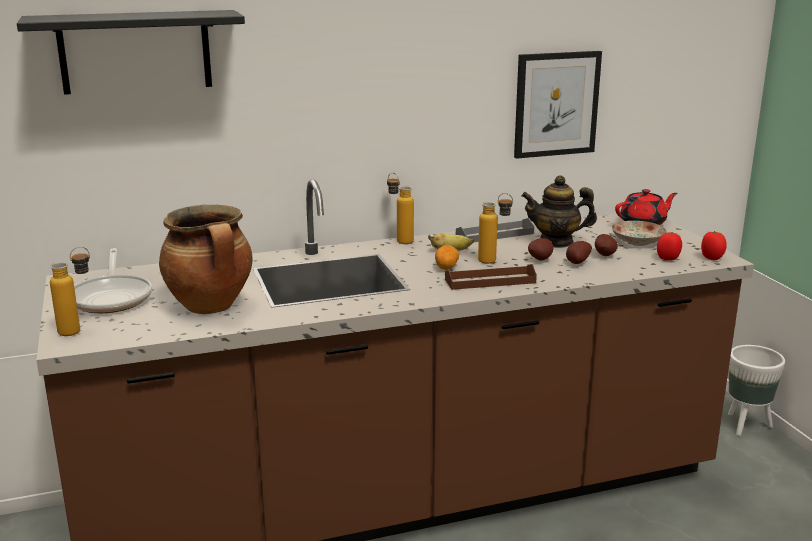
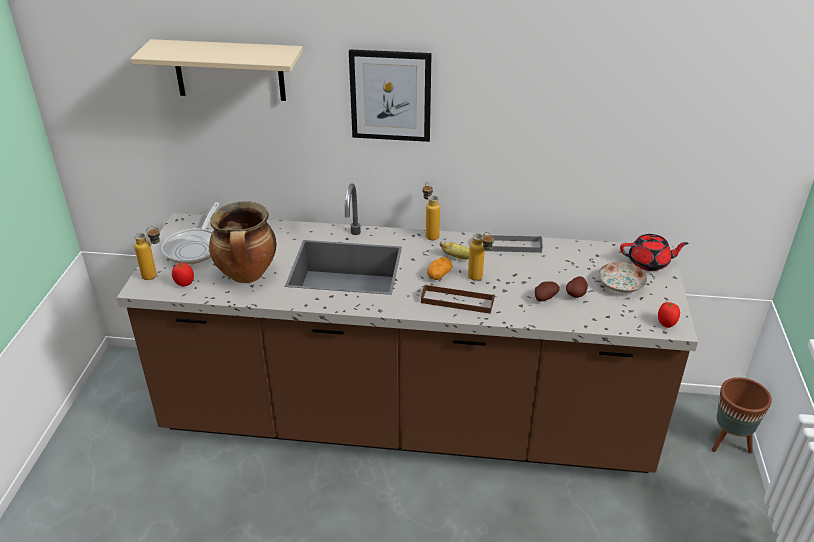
camera: 25 degrees right, 15 degrees up
black shelf [17,10,245,95] -> beige shelf [130,39,303,101]
picture [514,51,602,159] -> picture moved to [349,49,432,142]
teapot [521,175,597,248] -> none
potato [528,238,554,261] -> none
tomato [657,232,682,260] -> tomato moved to [172,263,194,286]
white planter [728,345,785,436] -> brown planter [712,377,772,453]

